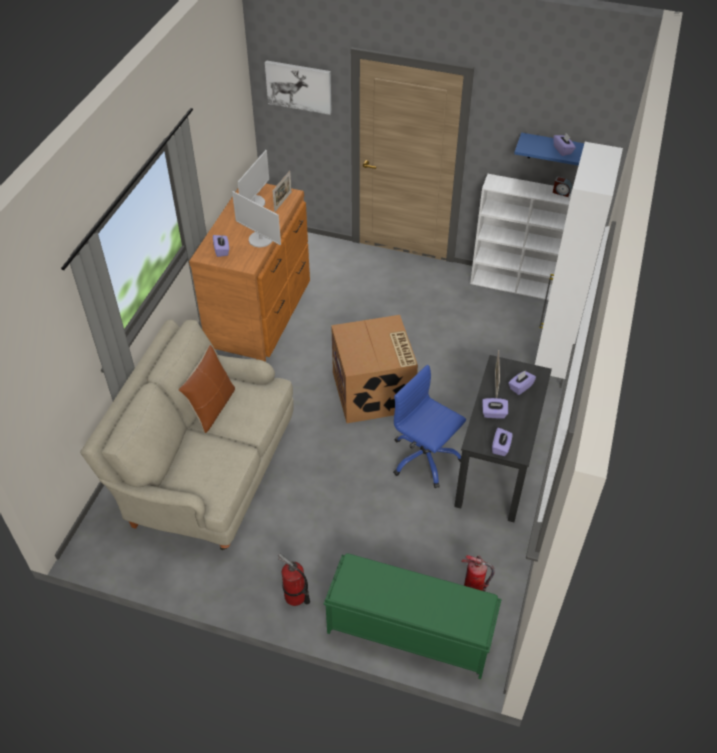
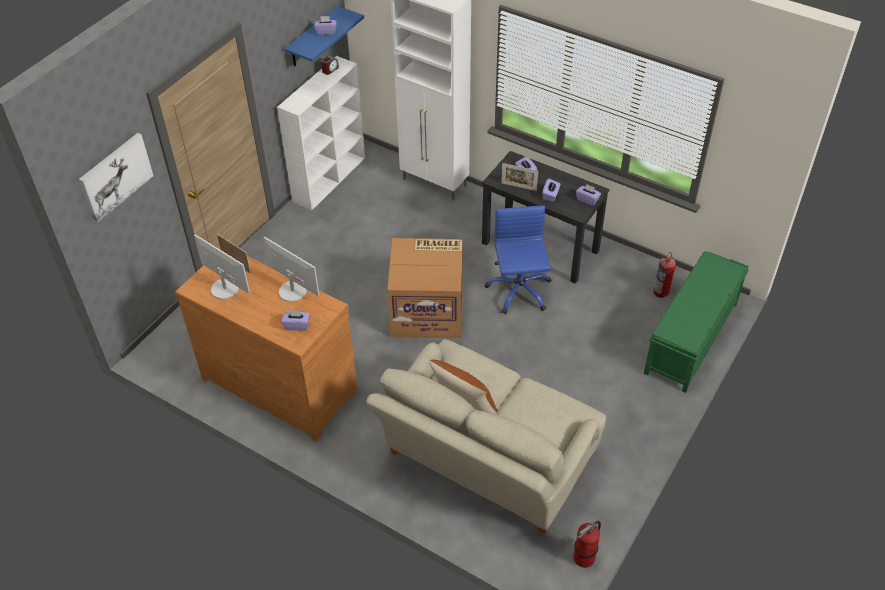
camera: 75 degrees left, 0 degrees up
monitor [232,191,281,247] -> monitor turned 105 degrees counterclockwise [263,237,320,302]
fire extinguisher [278,554,310,606] -> fire extinguisher moved to [573,521,601,568]
blue office chair [393,365,466,488] -> blue office chair turned 120 degrees clockwise [485,205,551,314]

